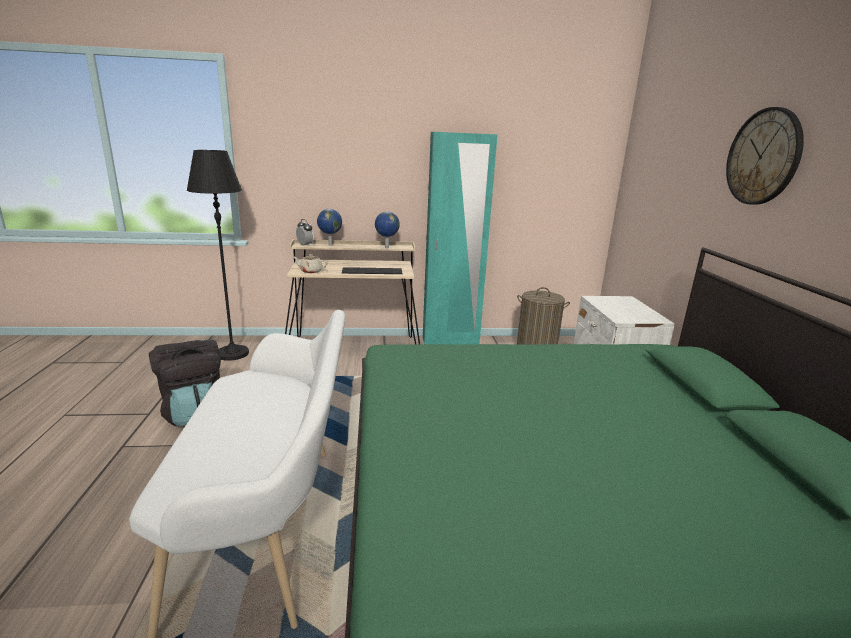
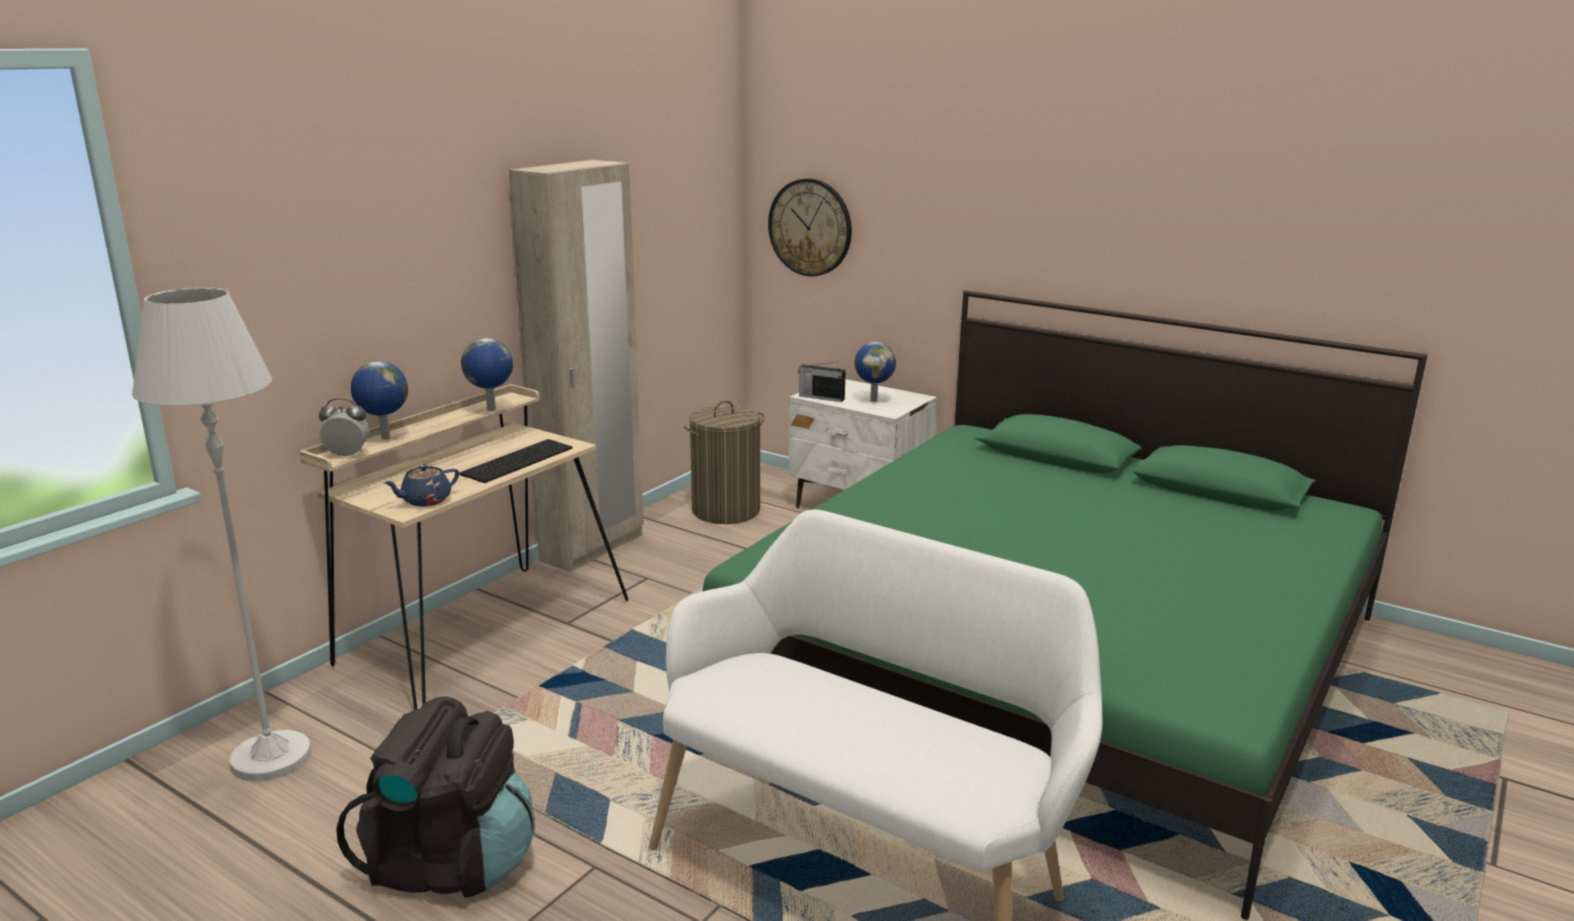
camera: 50 degrees left, 0 degrees up
black floor lamp [187,150,249,361] -> white floor lamp [132,287,312,781]
beige teapot [294,254,327,273] -> blue teapot [384,464,459,507]
turquoise wardrobe [423,132,497,344] -> beige wardrobe [509,160,644,572]
wall clock [726,107,804,205] -> wall clock moved to [768,178,852,277]
none -> radio [798,362,846,402]
none -> globe [855,342,896,402]

